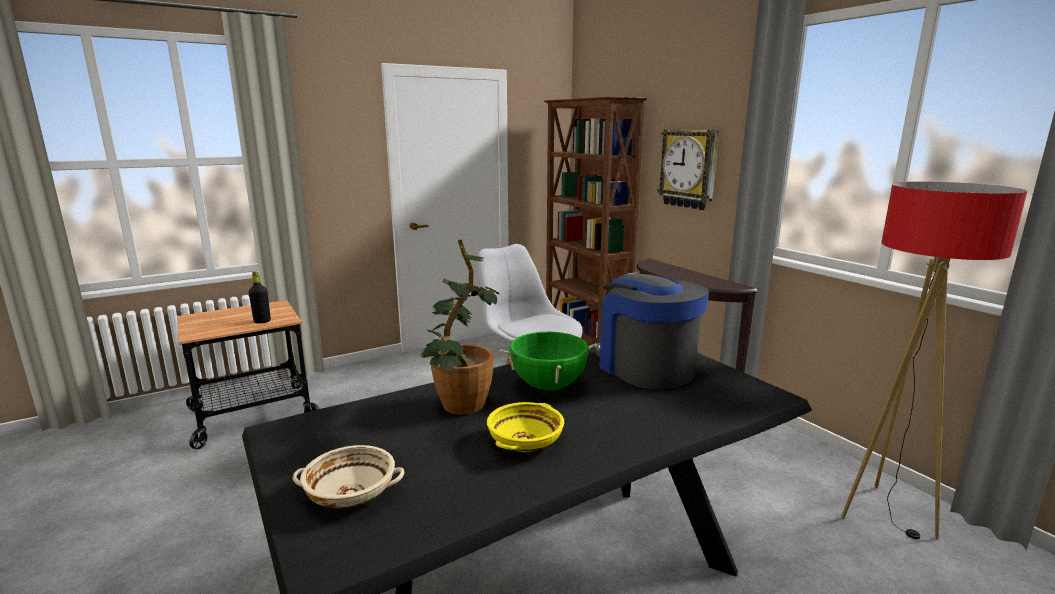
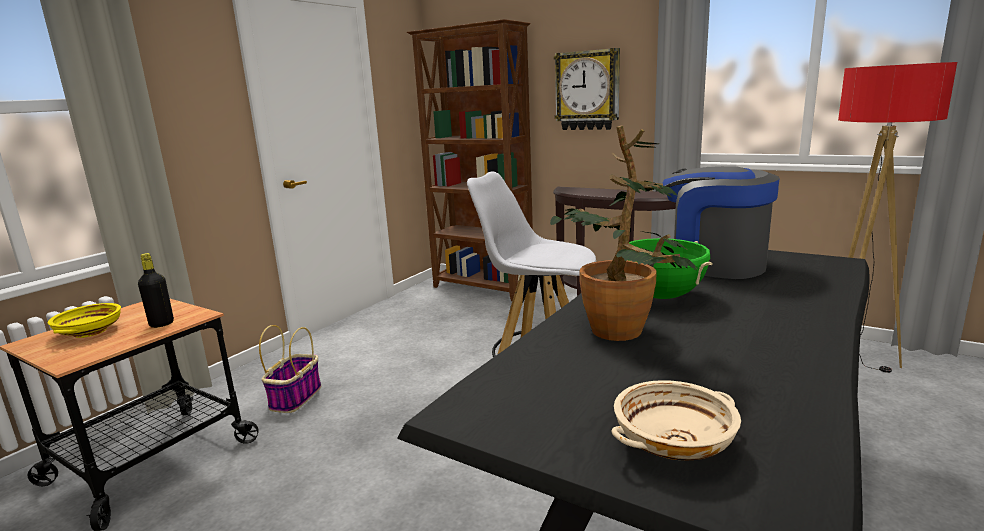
camera: 25 degrees left, 0 degrees up
yellow bowl [487,402,564,452] -> yellow bowl moved to [48,303,121,338]
none -> basket [259,325,321,413]

